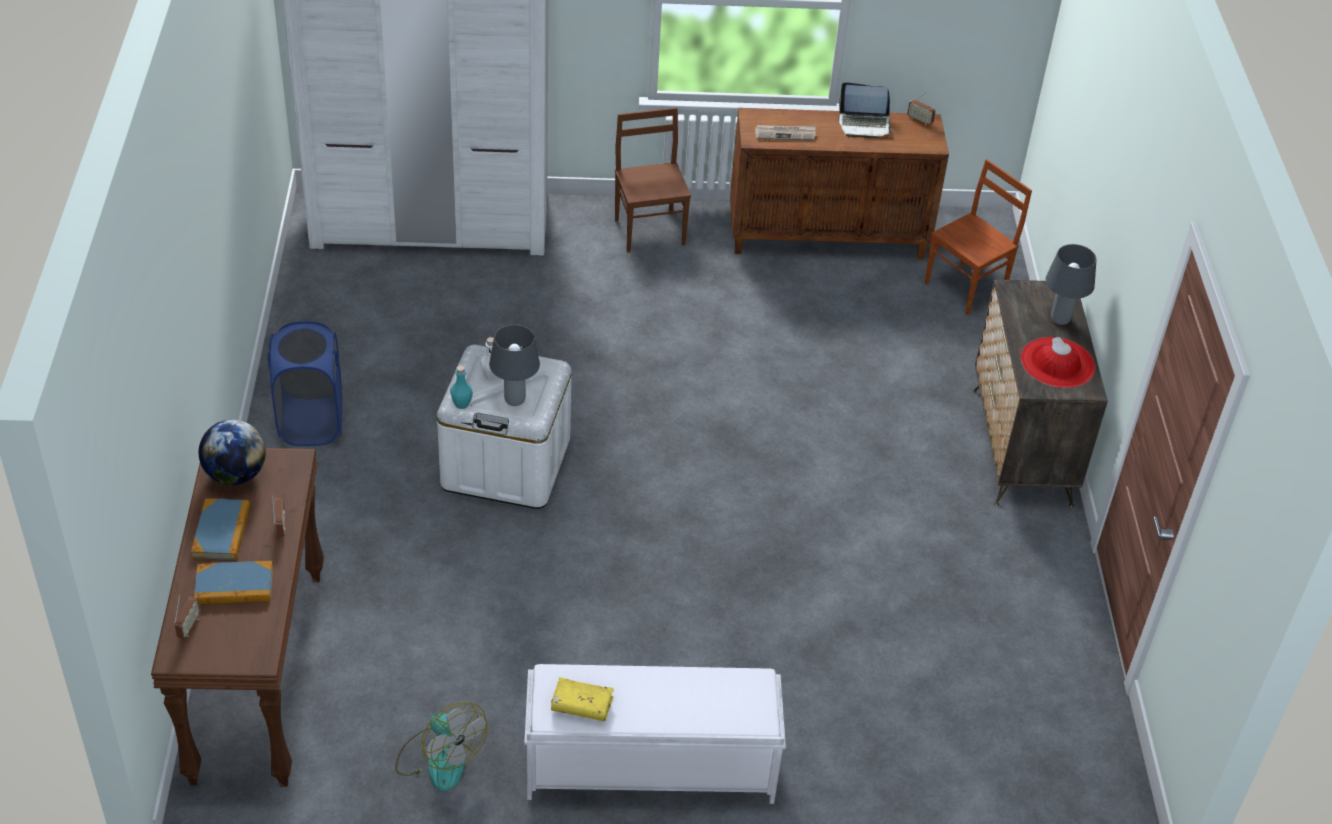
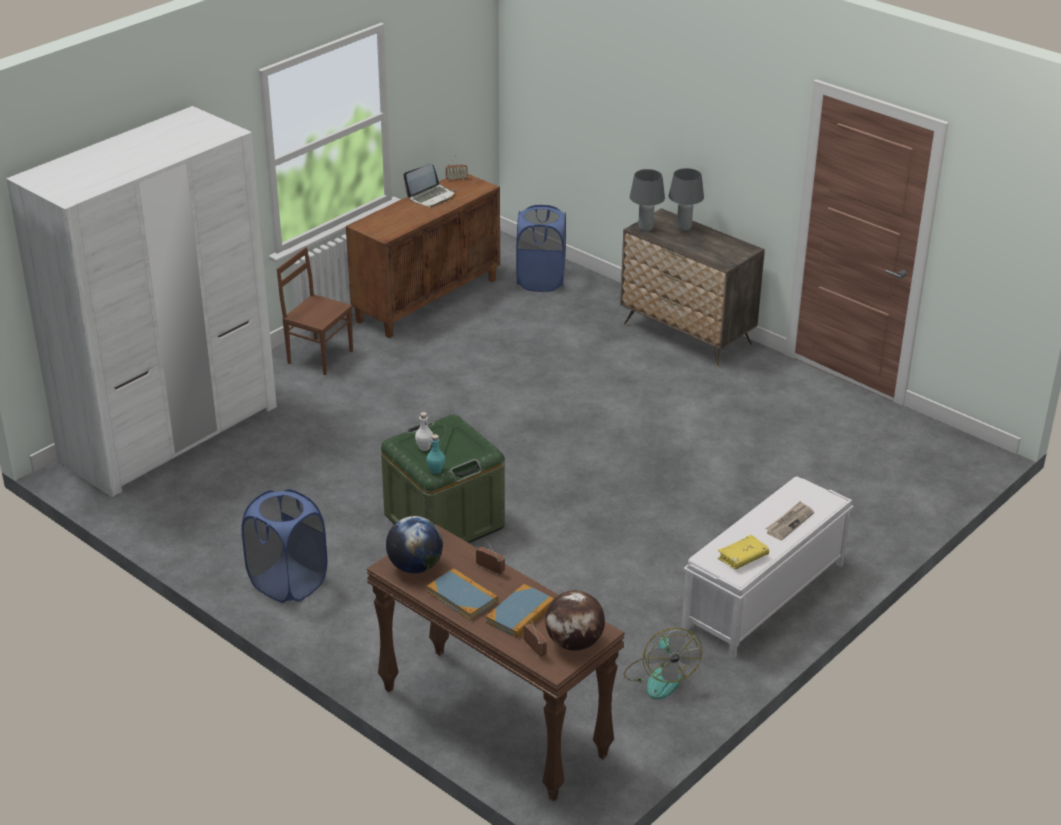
camera: 45 degrees left, 10 degrees down
fan [395,702,487,791] -> fan turned 75 degrees clockwise [623,628,702,699]
white storage box [437,345,571,509] -> green storage box [381,415,505,543]
grey table lamp [489,324,540,406] -> grey table lamp moved to [630,169,665,232]
newspaper [755,125,816,141] -> newspaper moved to [766,501,814,541]
brown chair [925,159,1032,315] -> blue laundry basket [516,205,566,292]
red hat [1021,337,1095,388] -> none
none -> globe [545,590,605,651]

